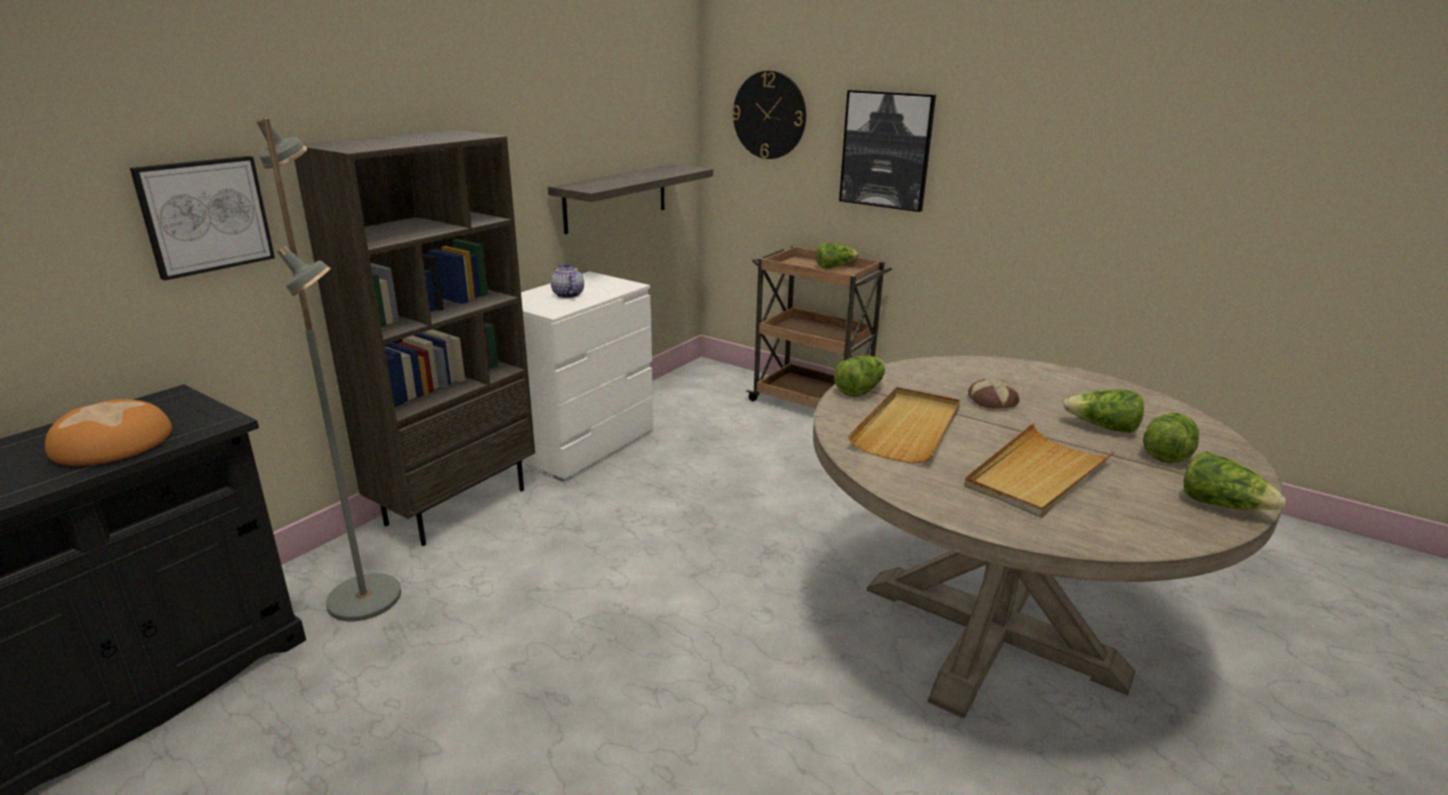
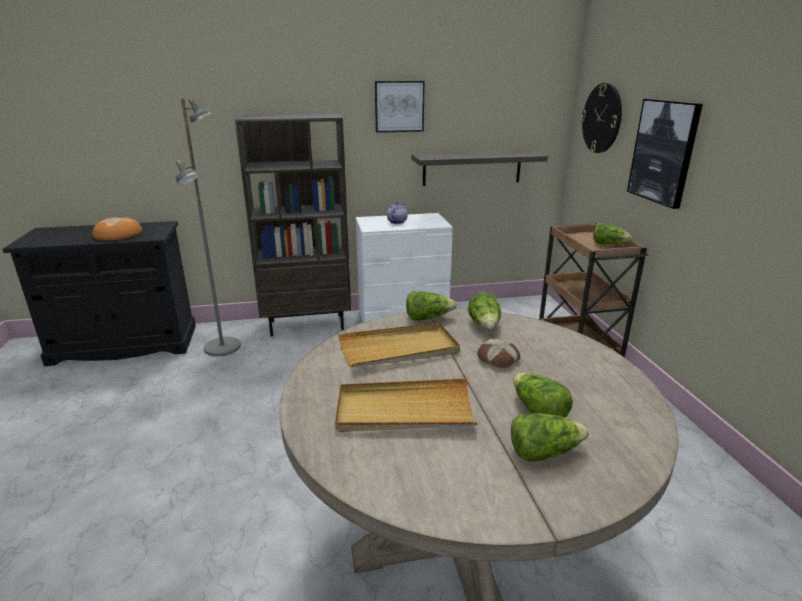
camera: 45 degrees right, 0 degrees up
picture [130,156,275,280] -> picture moved to [375,81,425,133]
lettuce [1184,451,1286,510] -> lettuce moved to [468,292,501,329]

